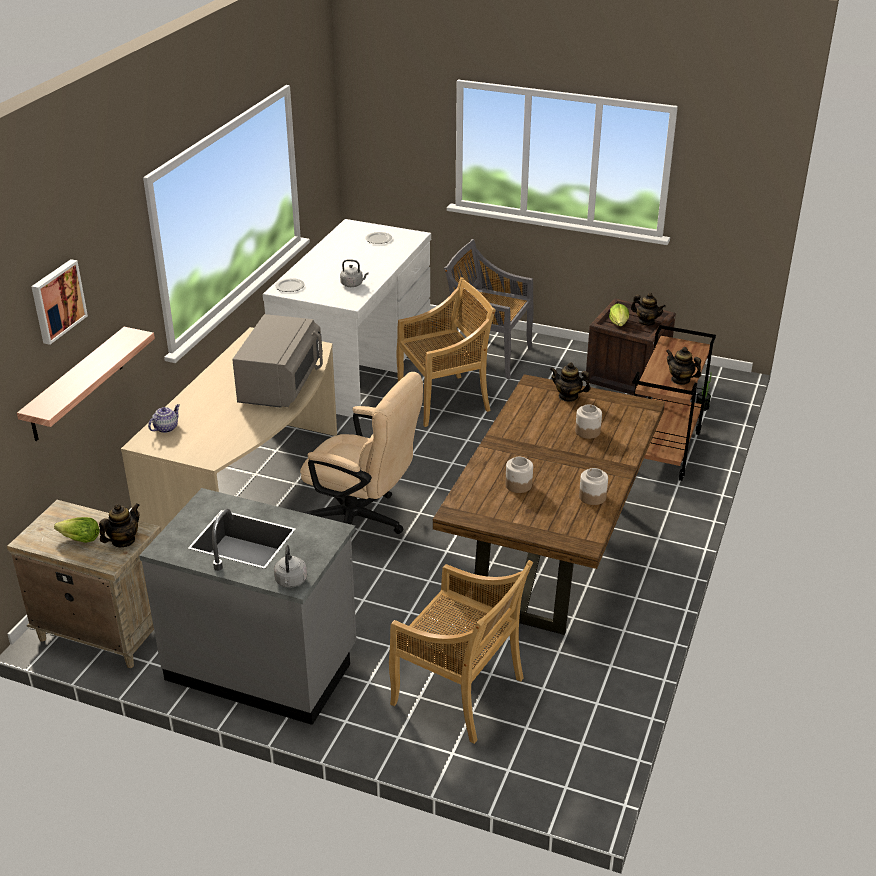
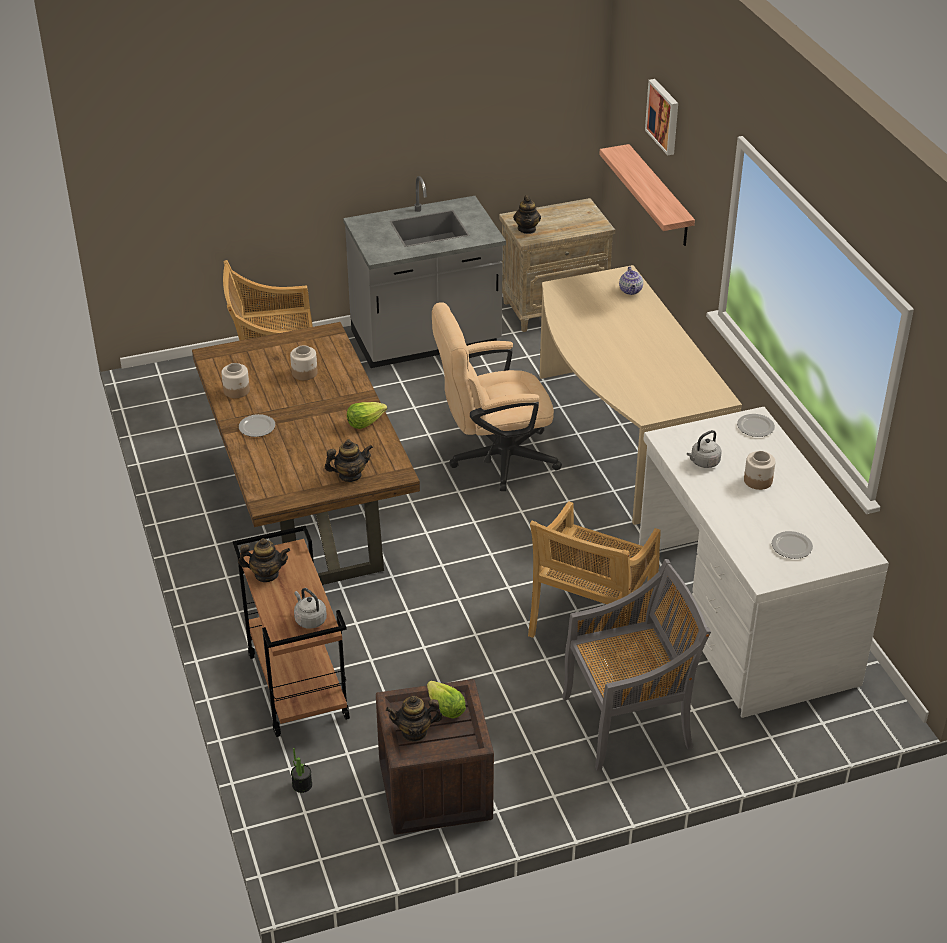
camera: 140 degrees right, 5 degrees up
lettuce [54,517,100,543] -> lettuce moved to [347,402,387,429]
grey microwave [232,314,323,408] -> none
grey kettle [274,545,307,588] -> grey kettle moved to [294,588,327,629]
jar [575,404,602,439] -> jar moved to [744,451,776,490]
none -> plate [239,414,275,437]

